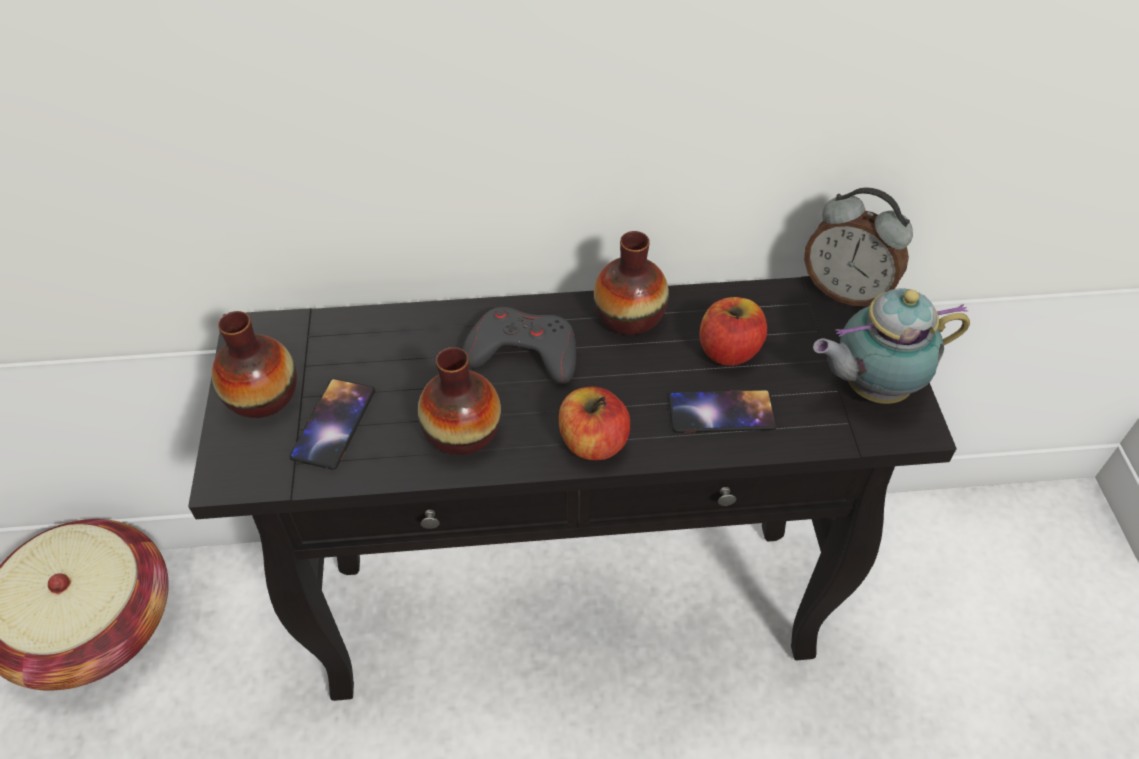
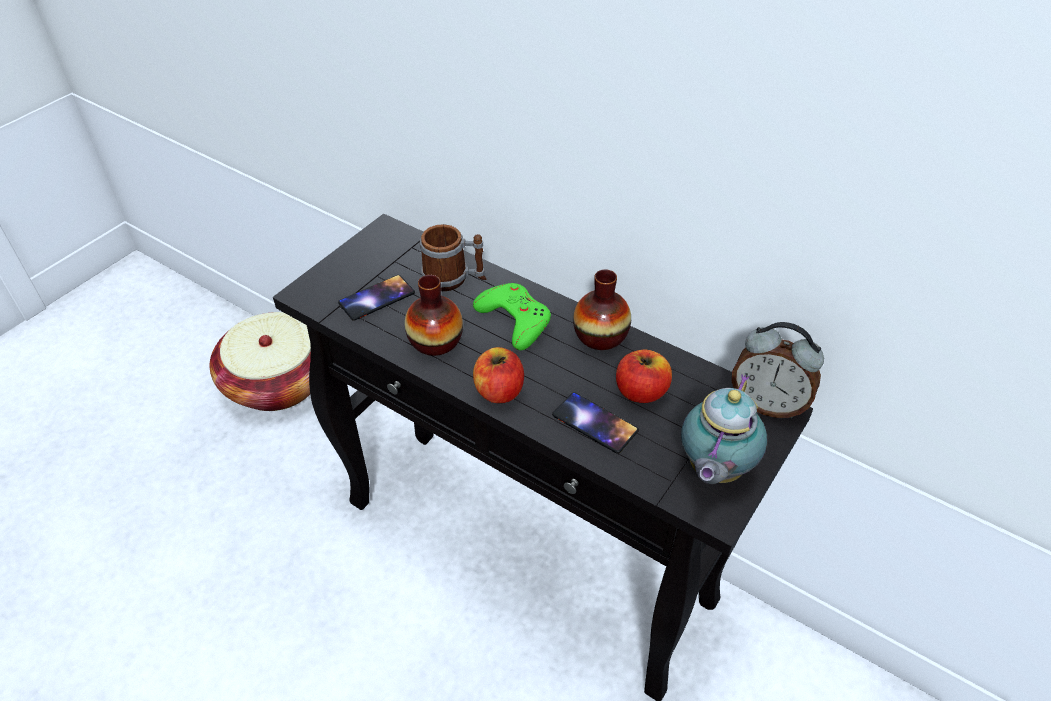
camera: 40 degrees right, 5 degrees down
vase [212,311,297,418] -> none
grey game controller [462,307,576,384] -> green game controller [473,283,551,350]
alarm clock [804,187,913,306] -> alarm clock turned 45 degrees counterclockwise [732,322,824,418]
teapot [813,288,970,404] -> teapot turned 90 degrees counterclockwise [681,374,767,484]
none -> mug [420,224,486,291]

